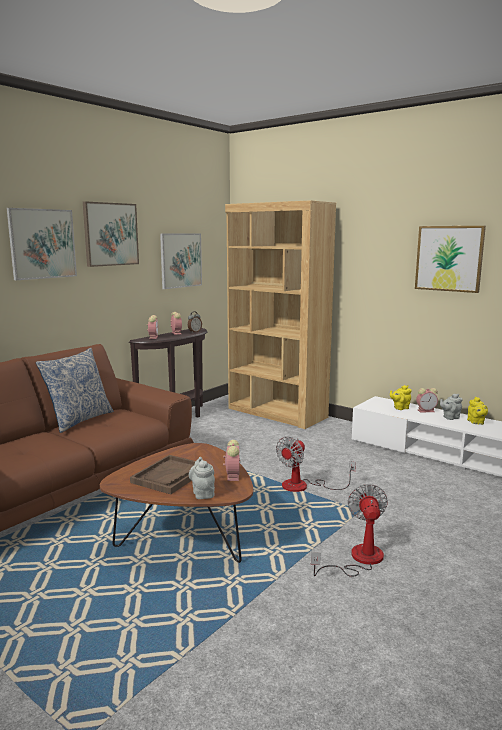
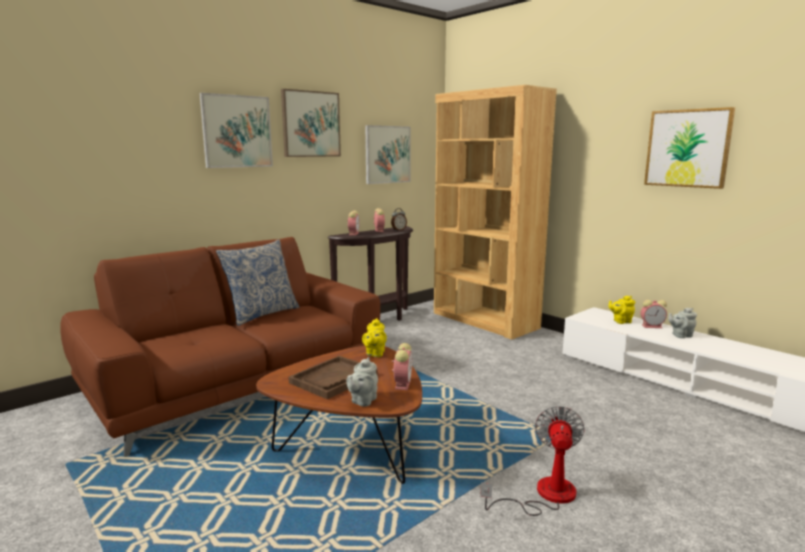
camera: 10 degrees right, 0 degrees up
grey teapot [189,457,215,499] -> grey teapot turned 150 degrees counterclockwise [346,357,378,407]
fan [276,437,356,492] -> none
yellow teapot [467,396,488,425] -> yellow teapot moved to [362,318,387,357]

